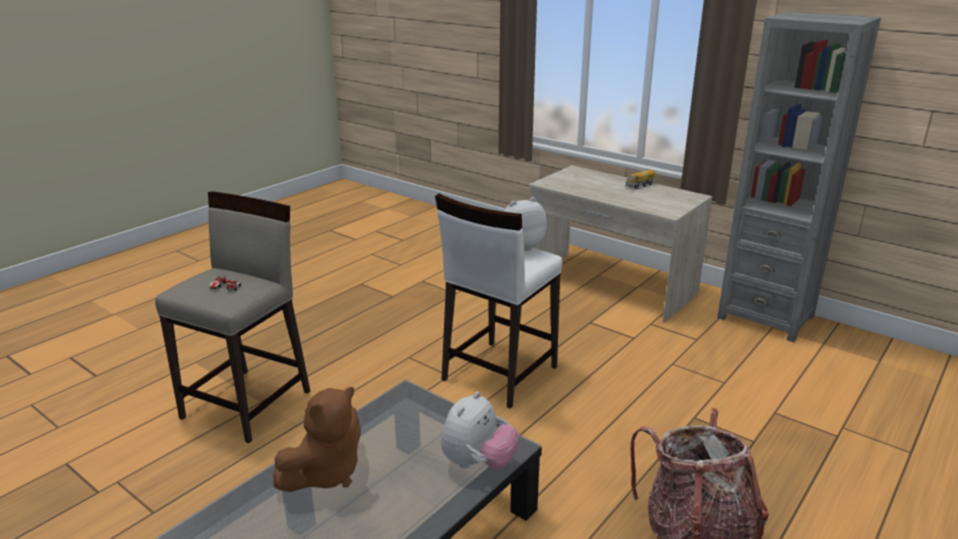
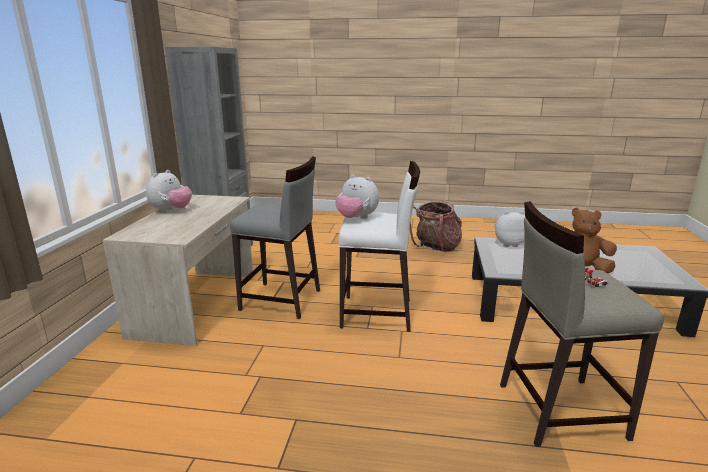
camera: 120 degrees left, 5 degrees down
toy truck [625,169,655,189] -> plush toy [146,170,192,213]
none -> grey stool [230,156,320,319]

